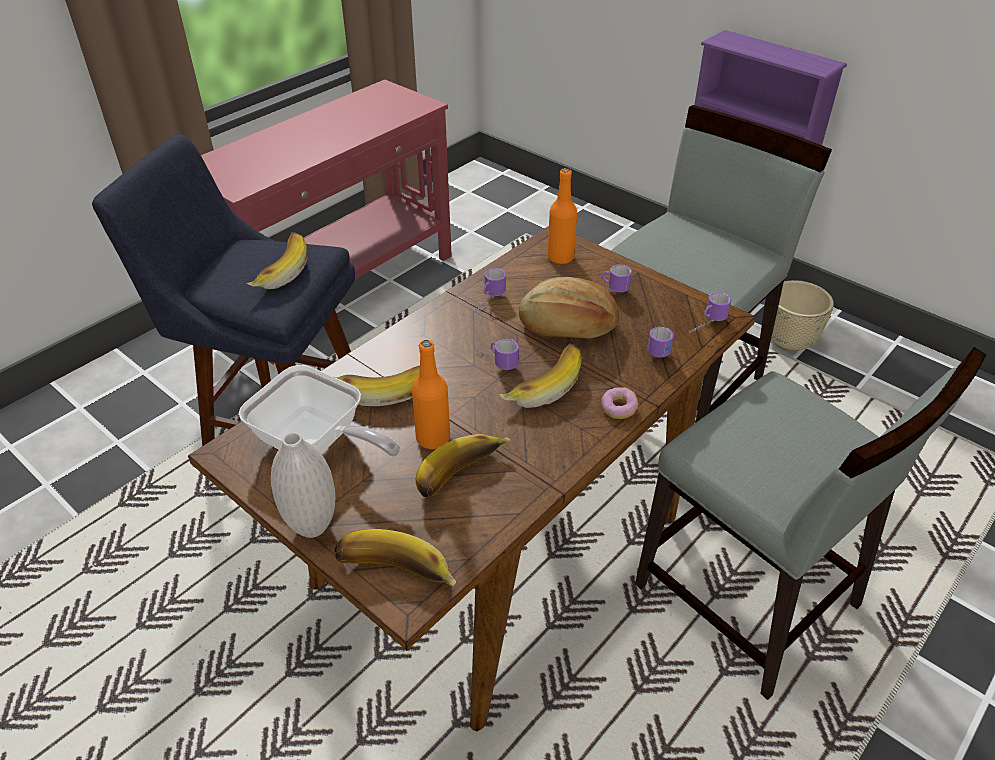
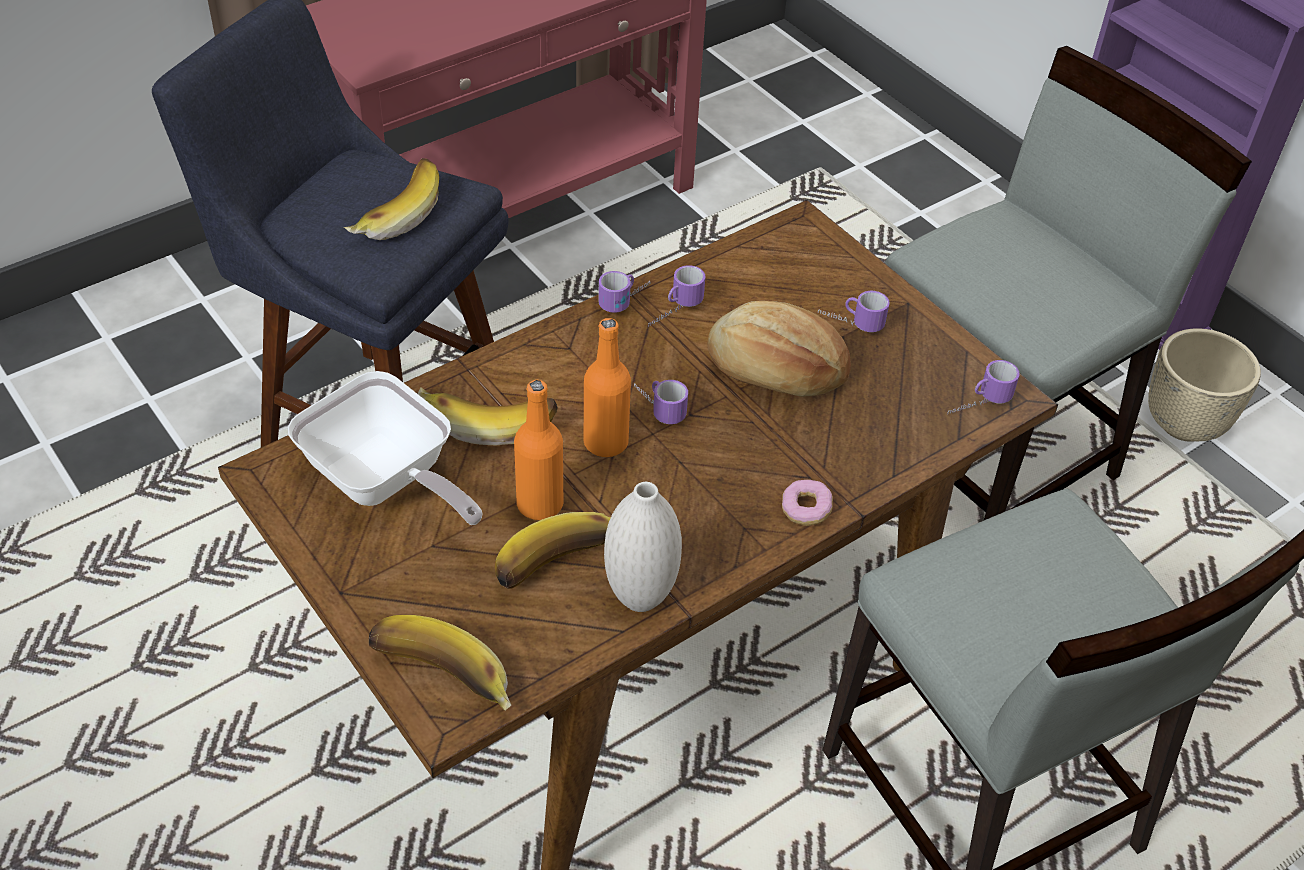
camera: 10 degrees right, 5 degrees up
white vase [271,433,335,538] -> white vase moved to [604,482,682,612]
banana [499,344,582,408] -> none
orange bottle [547,168,577,264] -> orange bottle moved to [584,318,631,457]
mug [647,327,674,357] -> mug moved to [598,271,650,313]

